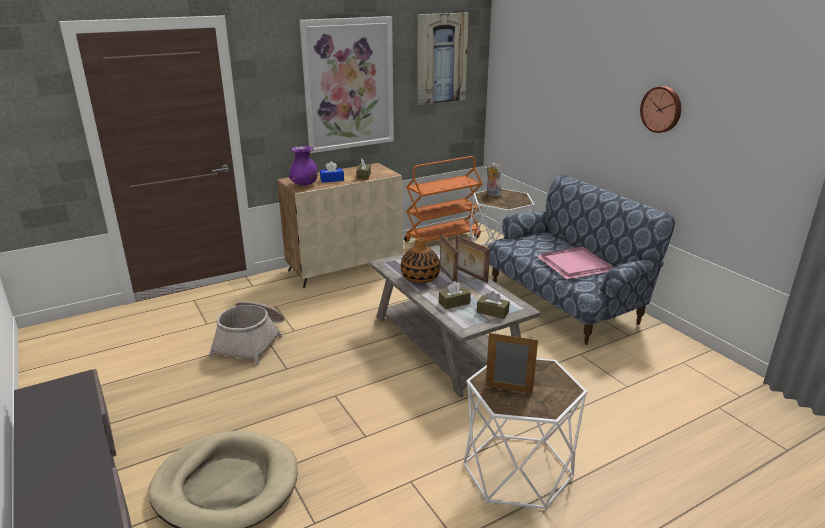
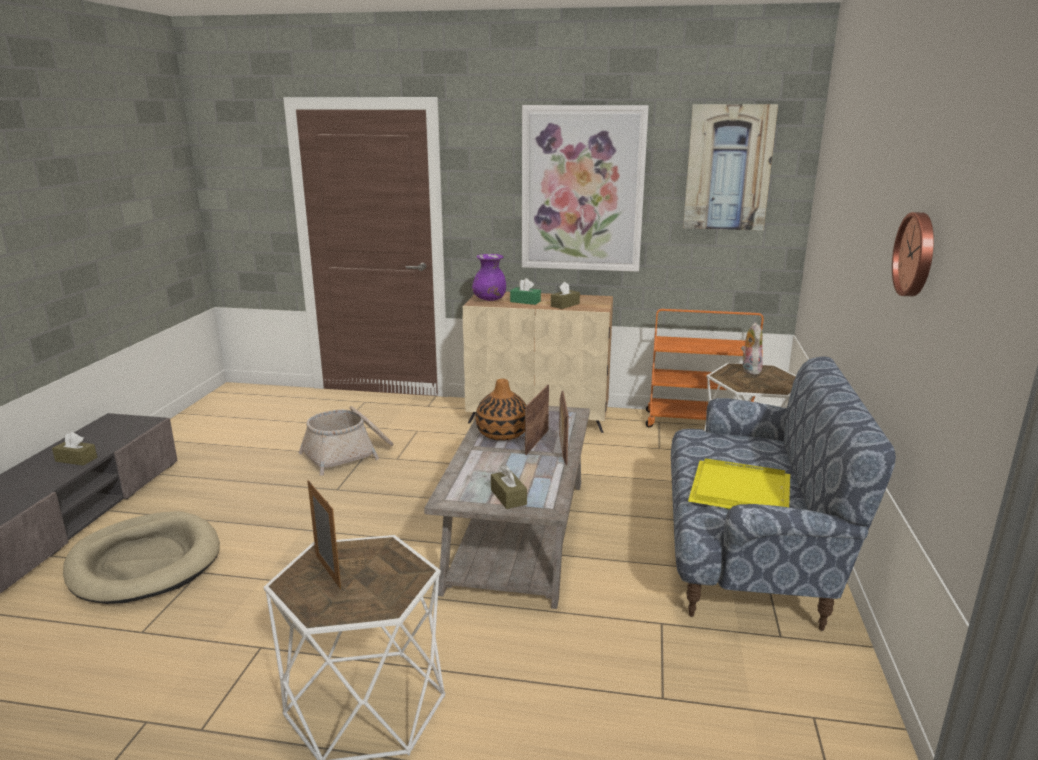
camera: 40 degrees right, 5 degrees down
blue tissue box [320,161,344,183] -> green tissue box [510,278,541,305]
brown tissue box [439,281,471,309] -> brown tissue box moved to [52,432,97,466]
pink tray [537,247,612,279] -> yellow tray [688,458,790,509]

